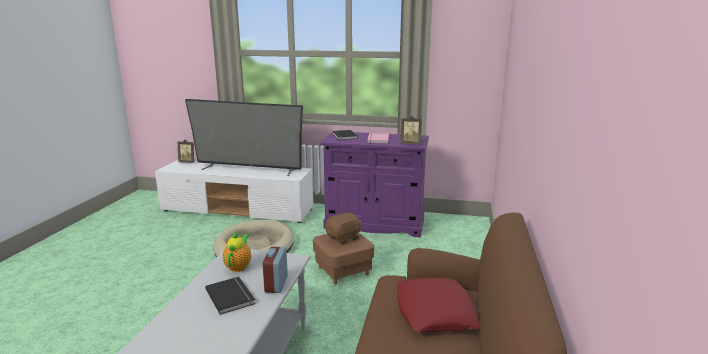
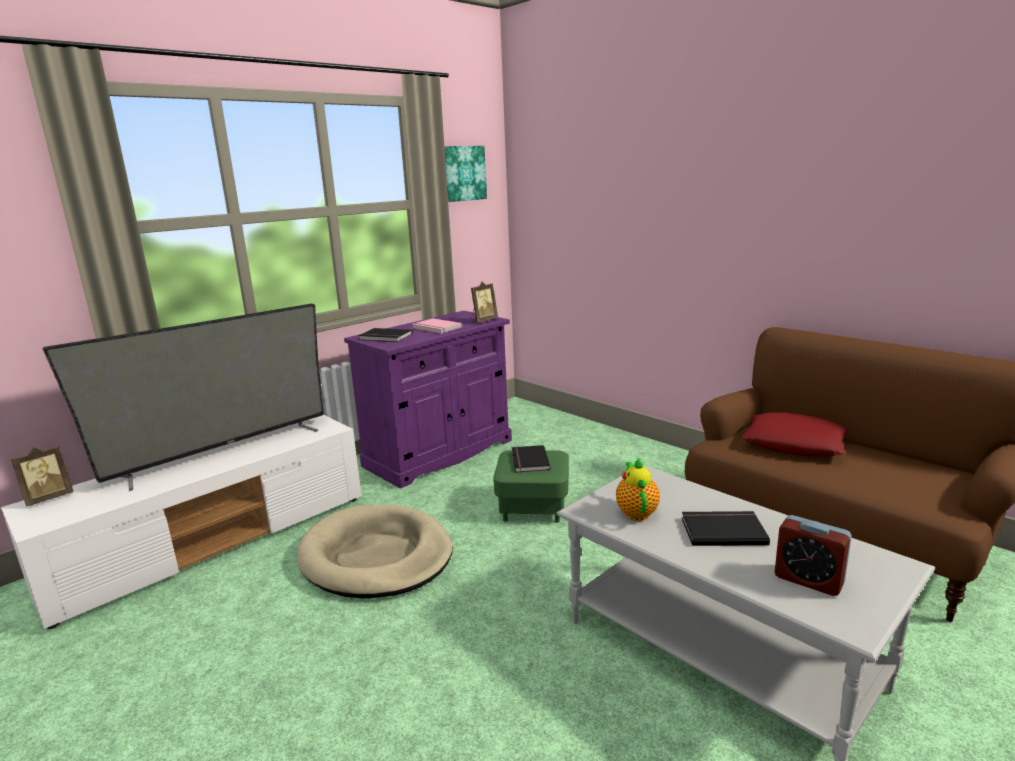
camera: 55 degrees left, 0 degrees up
teapot [223,231,251,272] -> teapot turned 45 degrees clockwise [616,457,660,521]
alarm clock [263,247,288,293] -> alarm clock moved to [775,515,852,596]
brown ottoman [313,233,374,285] -> green ottoman [493,450,569,523]
brown plush toy [325,212,361,244] -> black book [512,445,550,473]
none -> picture [444,146,487,202]

